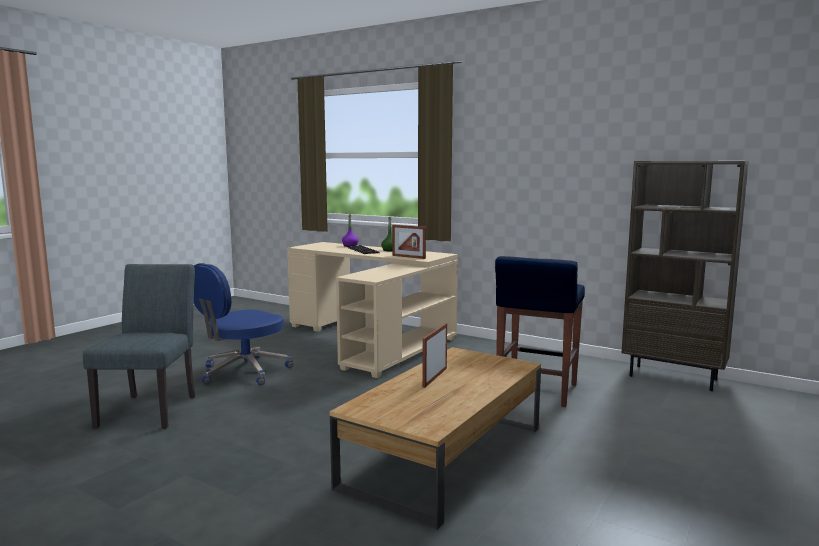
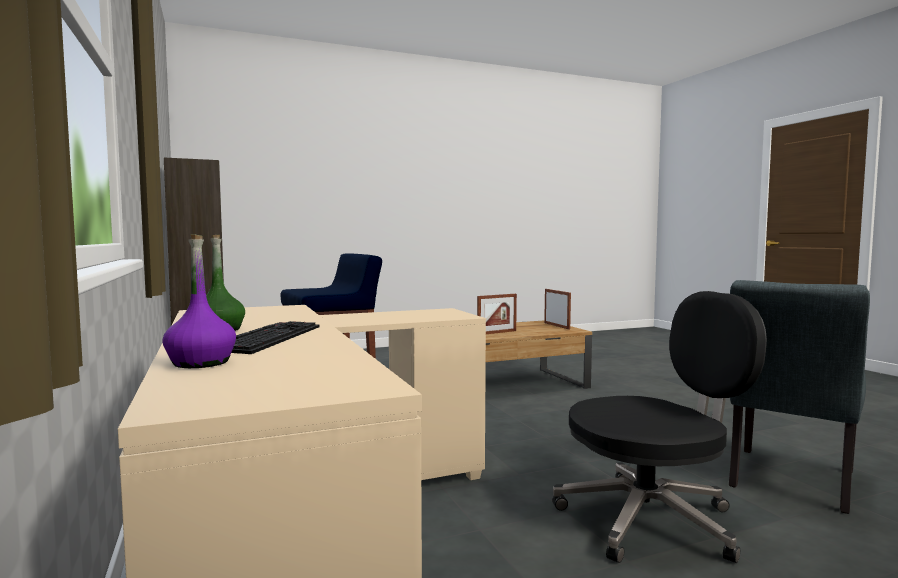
camera: 145 degrees left, 5 degrees down
blue office chair [194,263,293,385] -> black office chair [552,291,767,563]
picture frame [392,225,426,259] -> picture frame moved to [544,289,571,329]

